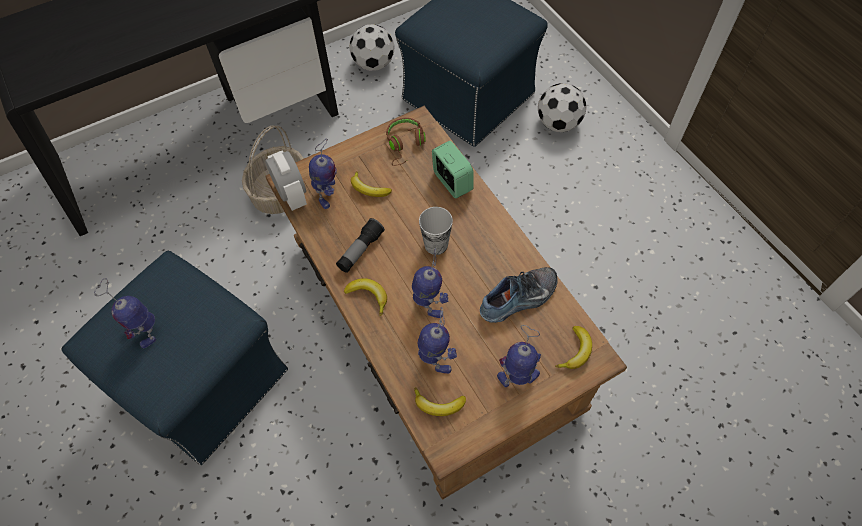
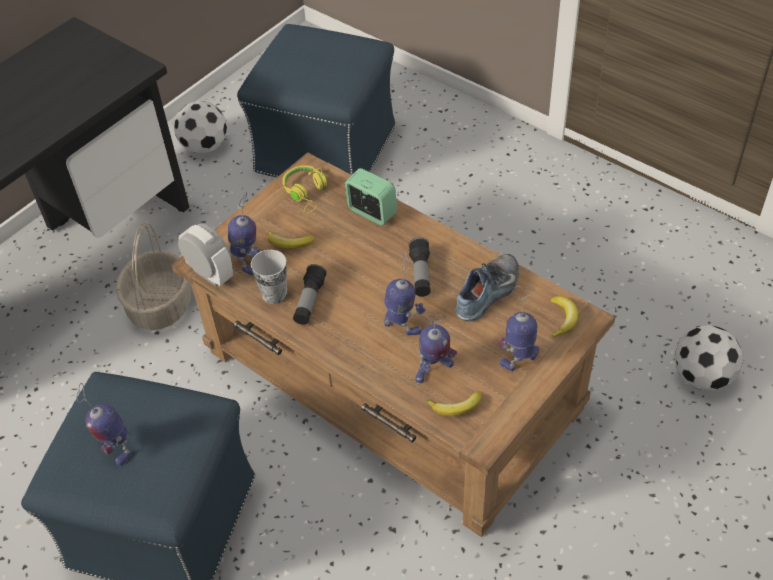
camera: 20 degrees left, 10 degrees down
banana [344,278,387,316] -> none
brown headphones [386,118,426,166] -> yellow headphones [282,165,327,214]
toy robot [418,307,457,374] -> toy robot turned 120 degrees clockwise [415,315,457,383]
cup [419,207,453,255] -> cup moved to [251,250,287,304]
football [538,83,587,132] -> football moved to [675,325,743,391]
none -> flashlight [409,238,430,297]

